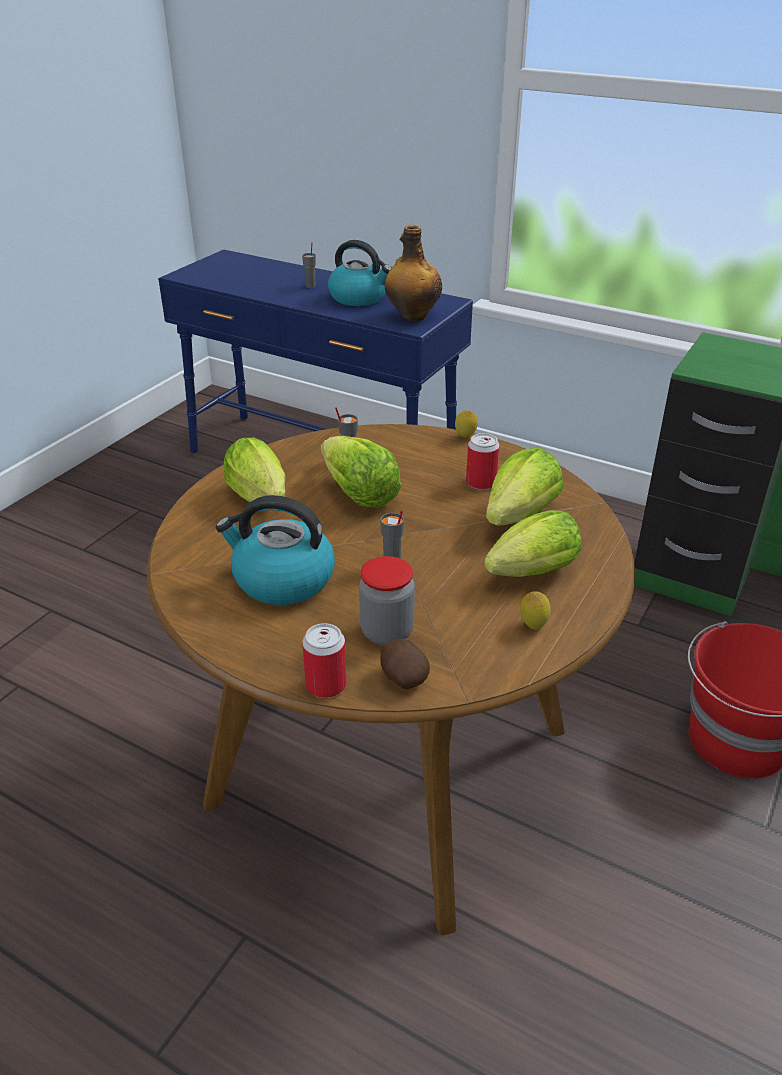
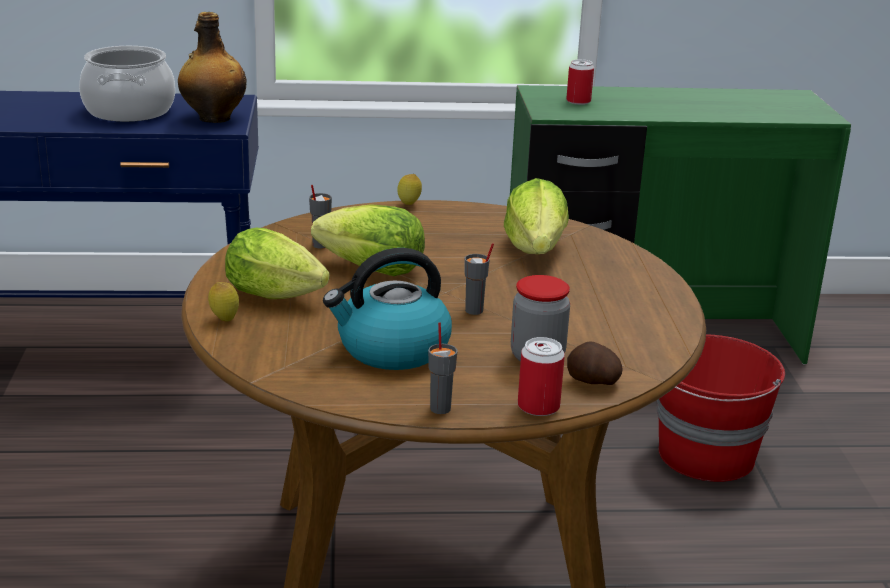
camera: 35 degrees left, 10 degrees down
grey cup [302,242,316,288] -> grey cup moved to [428,322,458,414]
kettle [328,240,392,306] -> cooking pot [79,46,175,122]
can [466,433,499,490] -> can moved to [566,59,594,105]
lettuce [484,510,582,577] -> none
lemon [520,591,551,630] -> lemon moved to [208,282,239,321]

